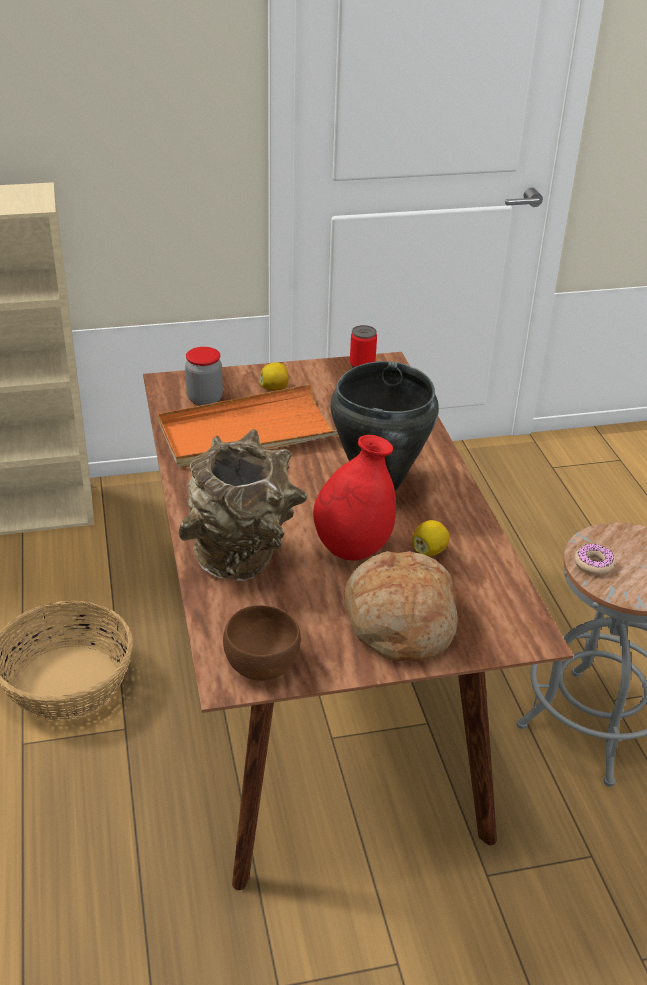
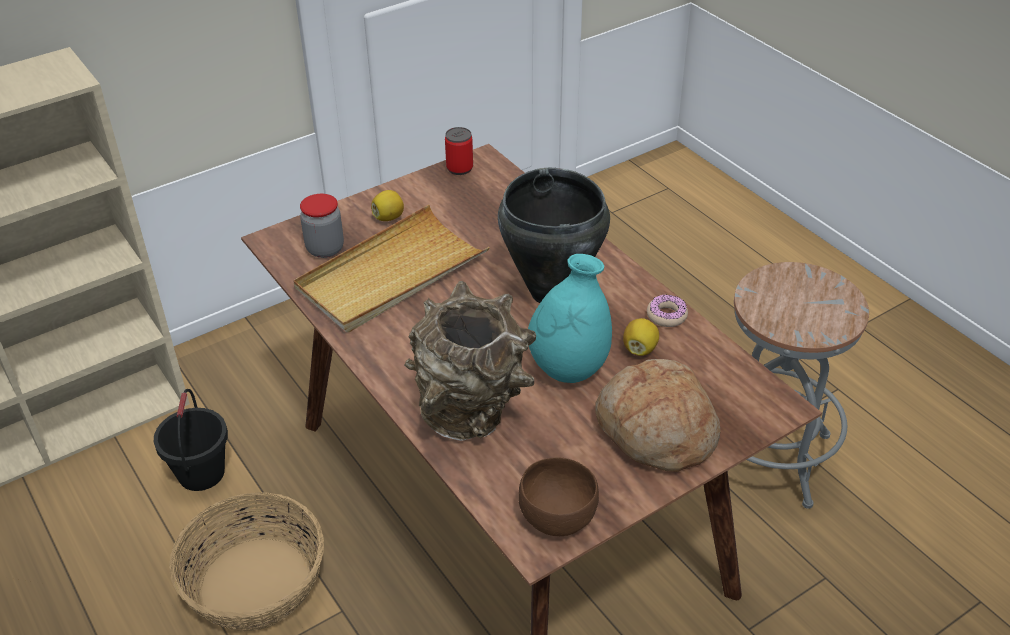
camera: 20 degrees left, 5 degrees up
orange tray [158,384,338,468] -> beige tray [293,205,490,332]
red vase [313,435,396,561] -> turquoise vase [528,254,612,383]
donut [574,544,615,575] -> donut moved to [647,294,688,327]
none -> black bucket [154,389,228,491]

